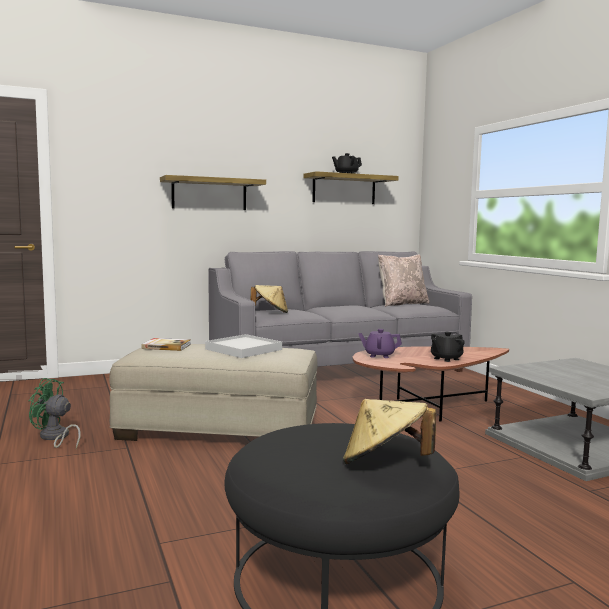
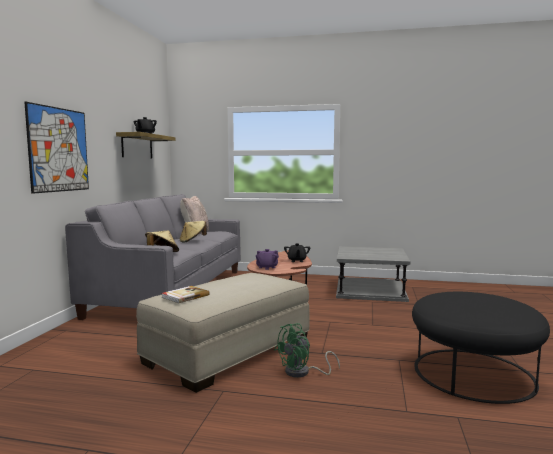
camera: 55 degrees left, 0 degrees up
green fan [29,378,81,449] -> green fan moved to [274,323,340,378]
shelf [160,175,266,210] -> picture [24,102,89,194]
white tray [205,334,282,358] -> none
beige hat [343,399,436,464] -> beige hat moved to [180,221,207,243]

